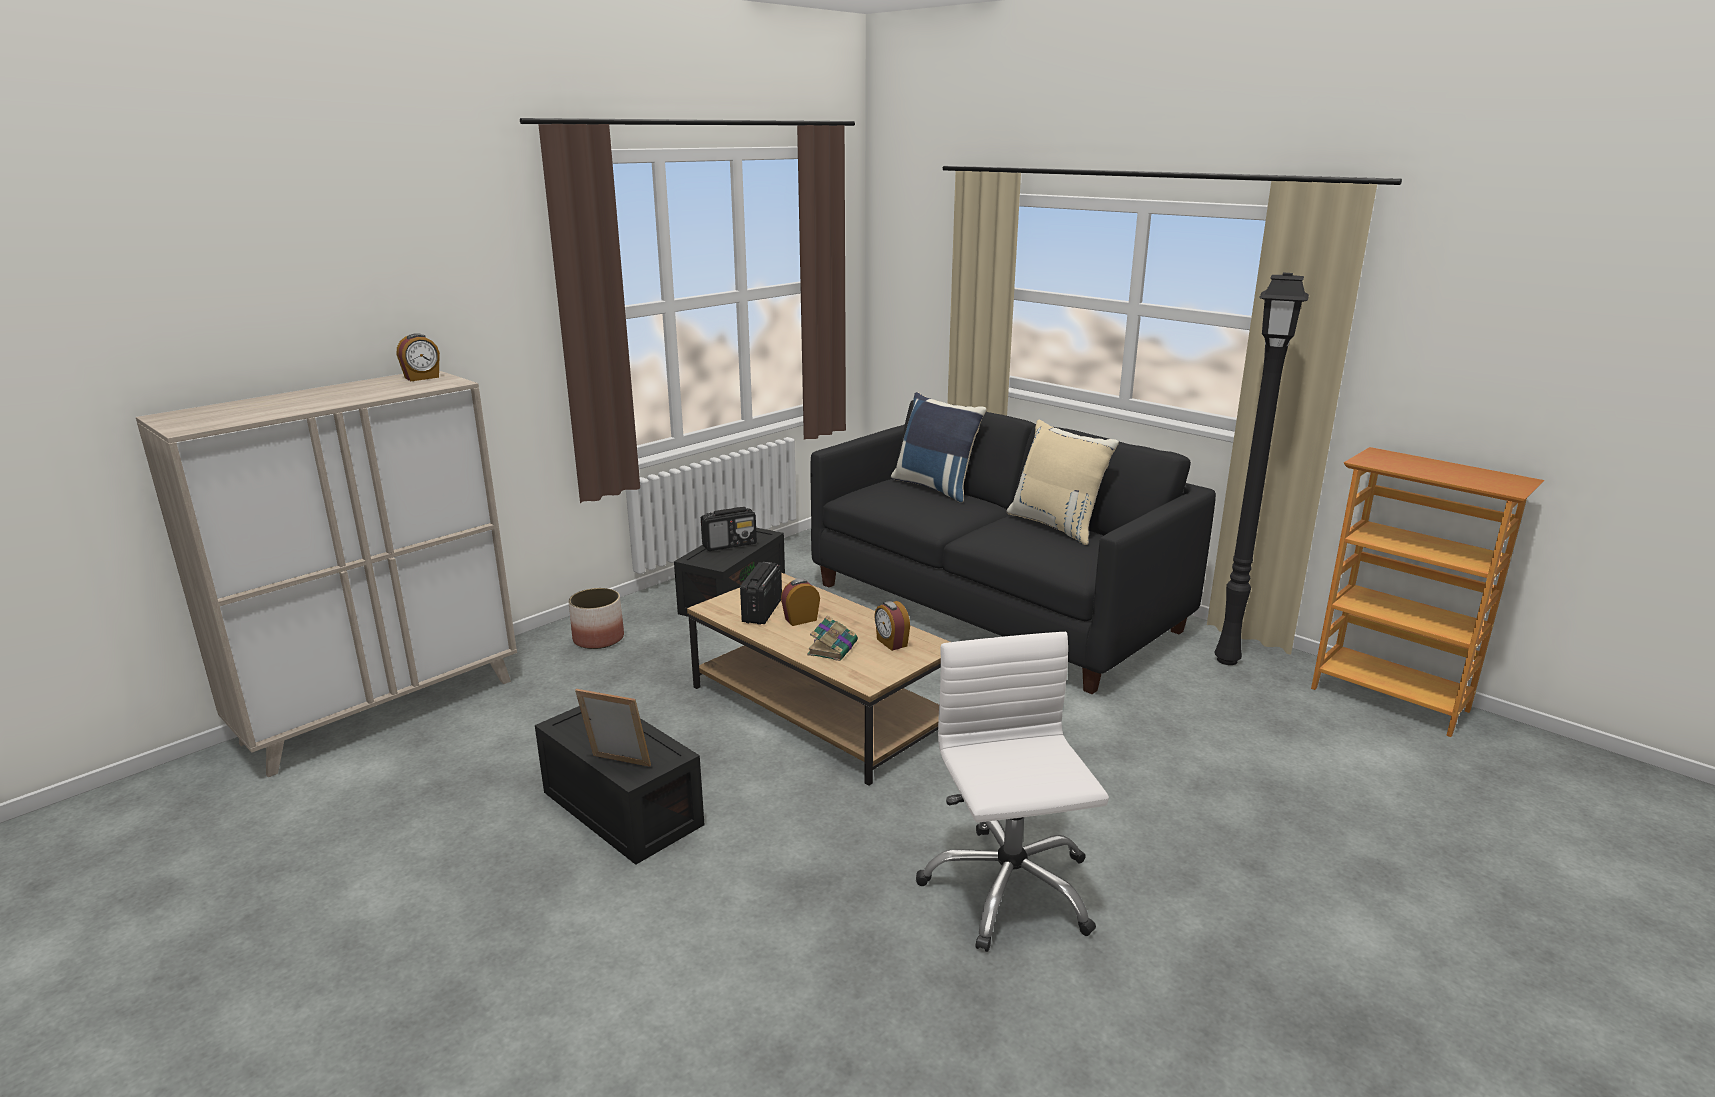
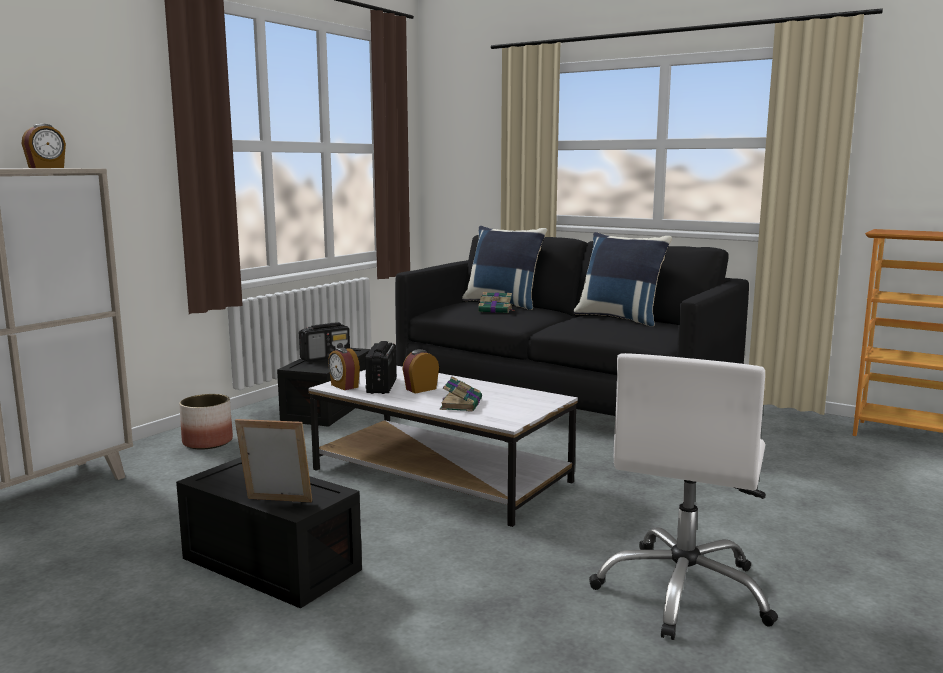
camera: 10 degrees left, 10 degrees down
brown coffee table [687,573,950,786] -> white coffee table [308,366,578,527]
alarm clock [874,601,910,651] -> alarm clock moved to [328,348,360,390]
white office chair [916,632,1109,952] -> white office chair turned 135 degrees counterclockwise [589,353,778,640]
beige pillow [1007,420,1119,545] -> blue pillow [573,232,672,327]
black floor lamp [1214,273,1309,665] -> none
none -> book [478,292,515,313]

